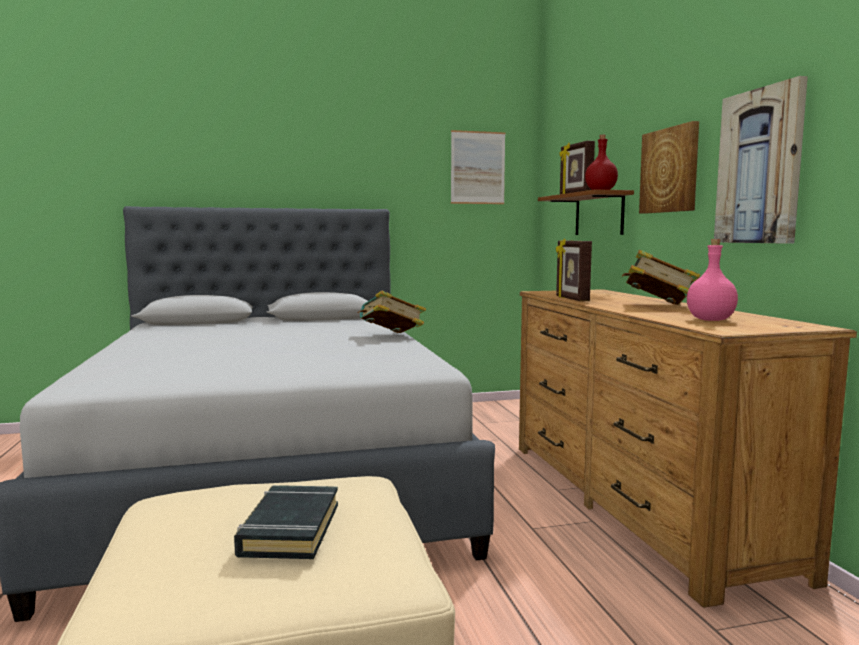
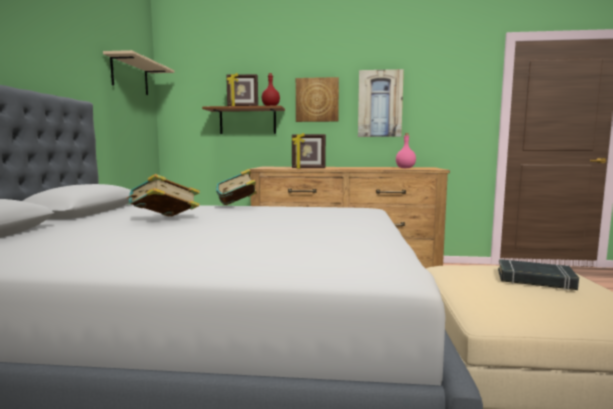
camera: 70 degrees left, 0 degrees up
picture [451,130,505,204] -> beige shelf [103,50,174,95]
book [622,250,700,305] -> book moved to [126,174,200,217]

